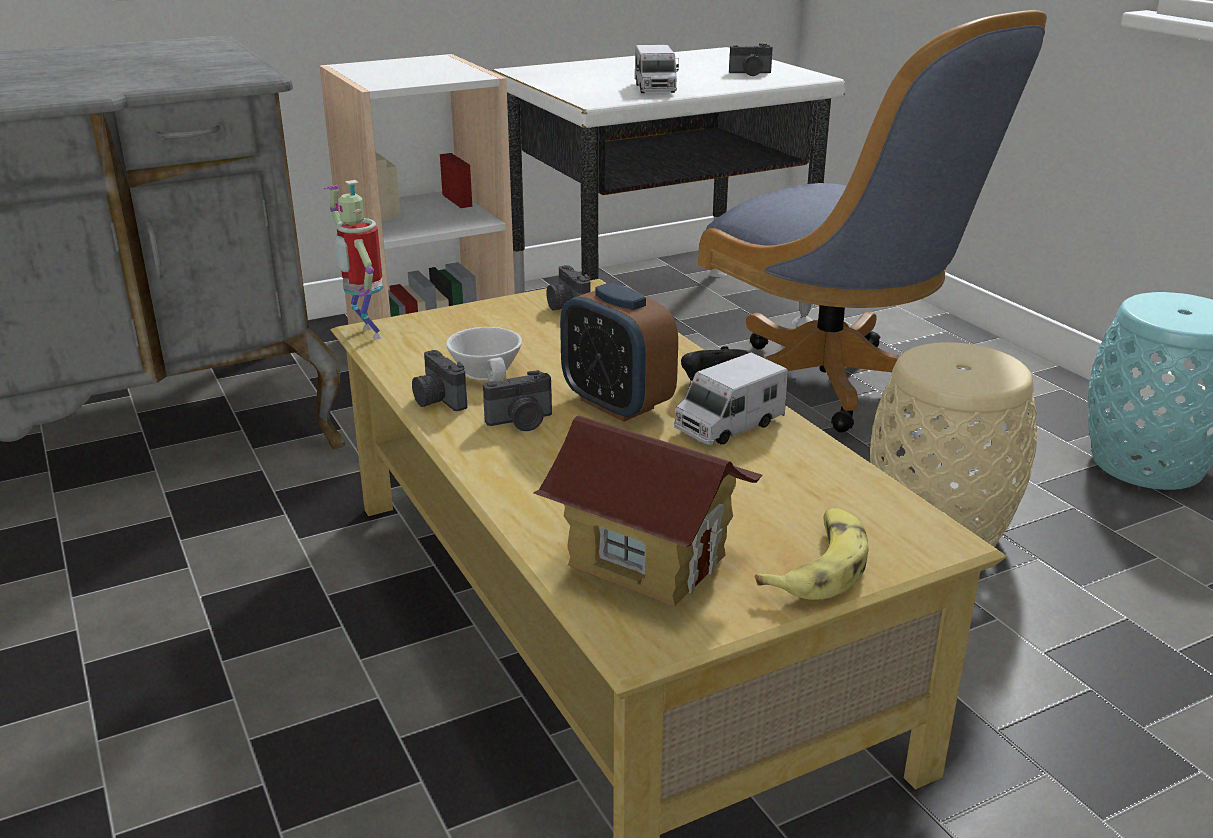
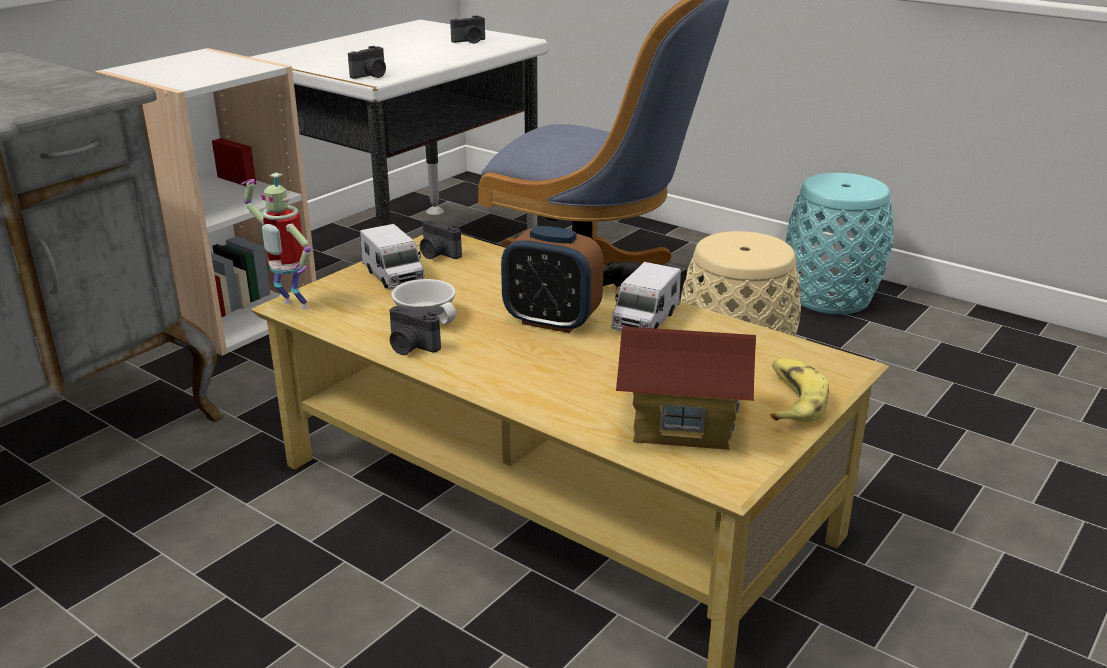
camera: 25 degrees left, 0 degrees up
camera [483,370,552,431] -> camera moved to [348,46,386,79]
toy truck [635,45,679,93] -> toy truck moved to [360,224,425,290]

